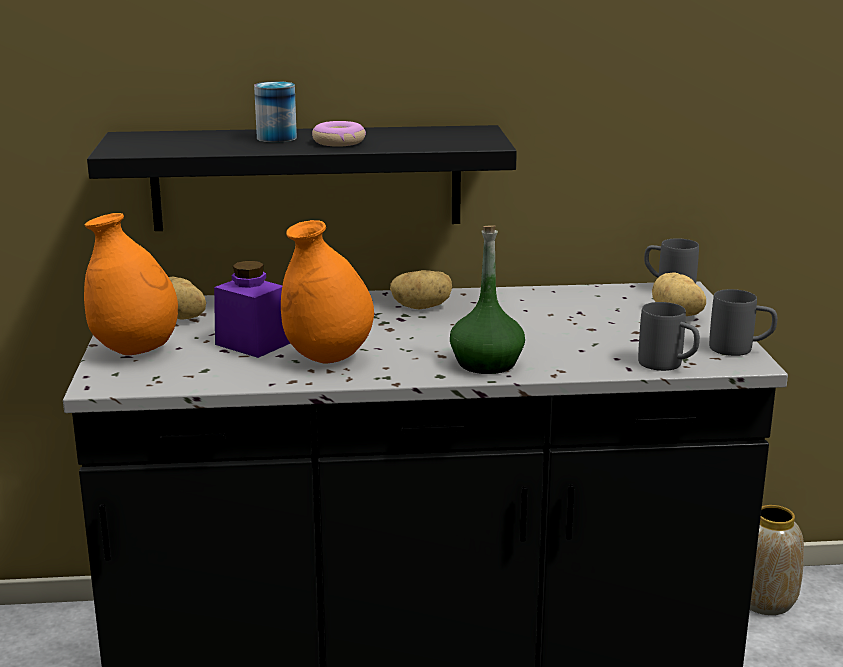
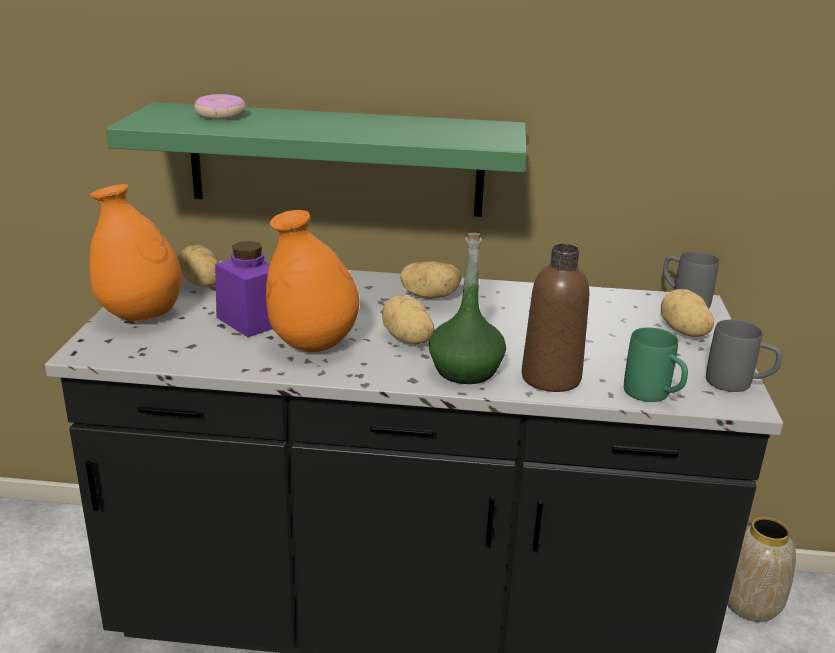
camera: 10 degrees right, 5 degrees up
black shelf [87,125,517,231] -> green shelf [106,102,527,217]
can [254,81,297,143] -> none
donut [312,121,366,147] -> donut moved to [194,94,246,120]
grey mug [638,302,700,371] -> green mug [624,327,688,402]
none -> potato [382,295,435,345]
none -> brown bottle [522,244,589,392]

